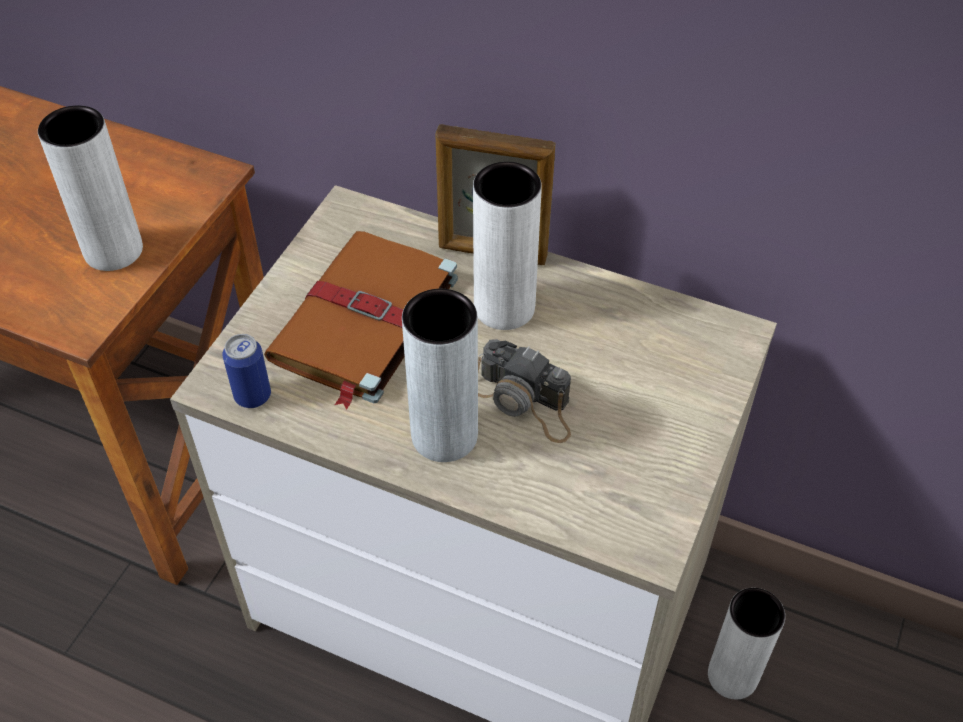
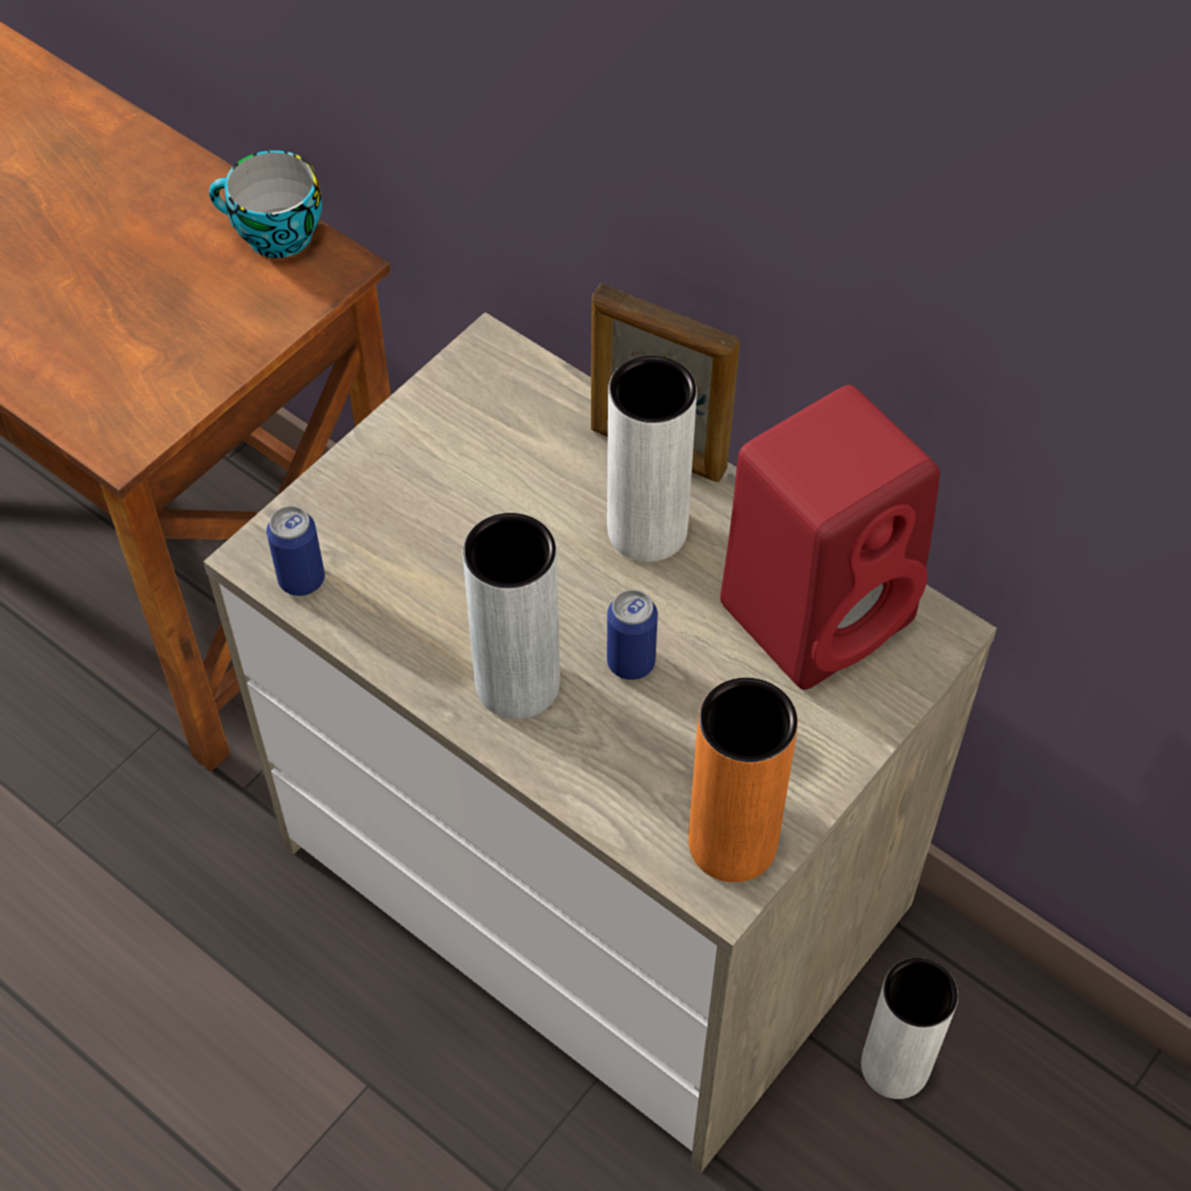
camera: 15 degrees right, 5 degrees up
white vase [38,105,143,271] -> none
brown book [264,231,458,410] -> none
camera [478,339,571,443] -> can [607,589,658,680]
none -> cup [209,150,322,258]
none -> orange vase [688,678,798,882]
none -> red speaker [720,385,940,690]

